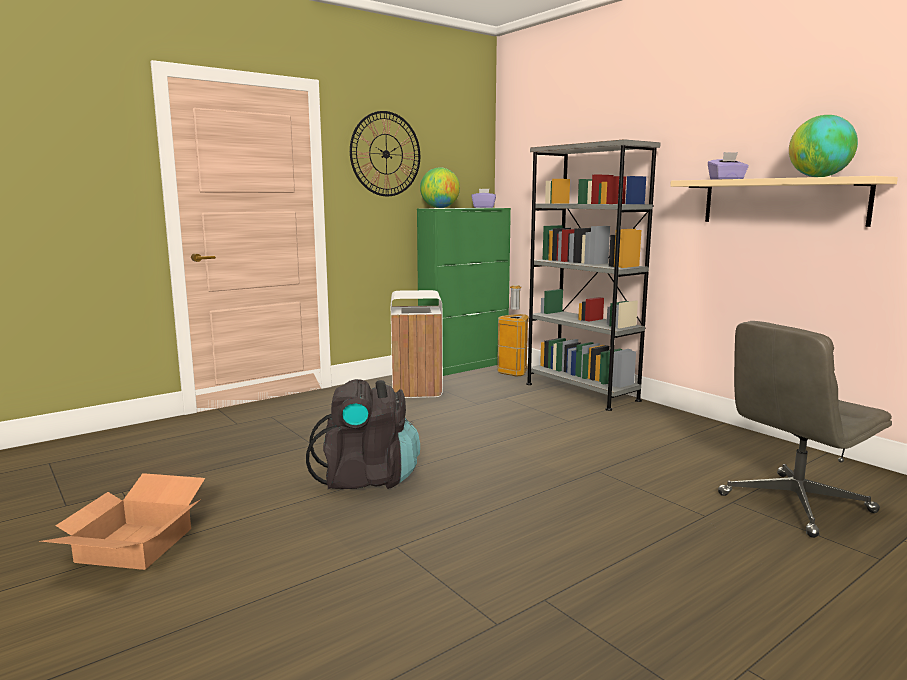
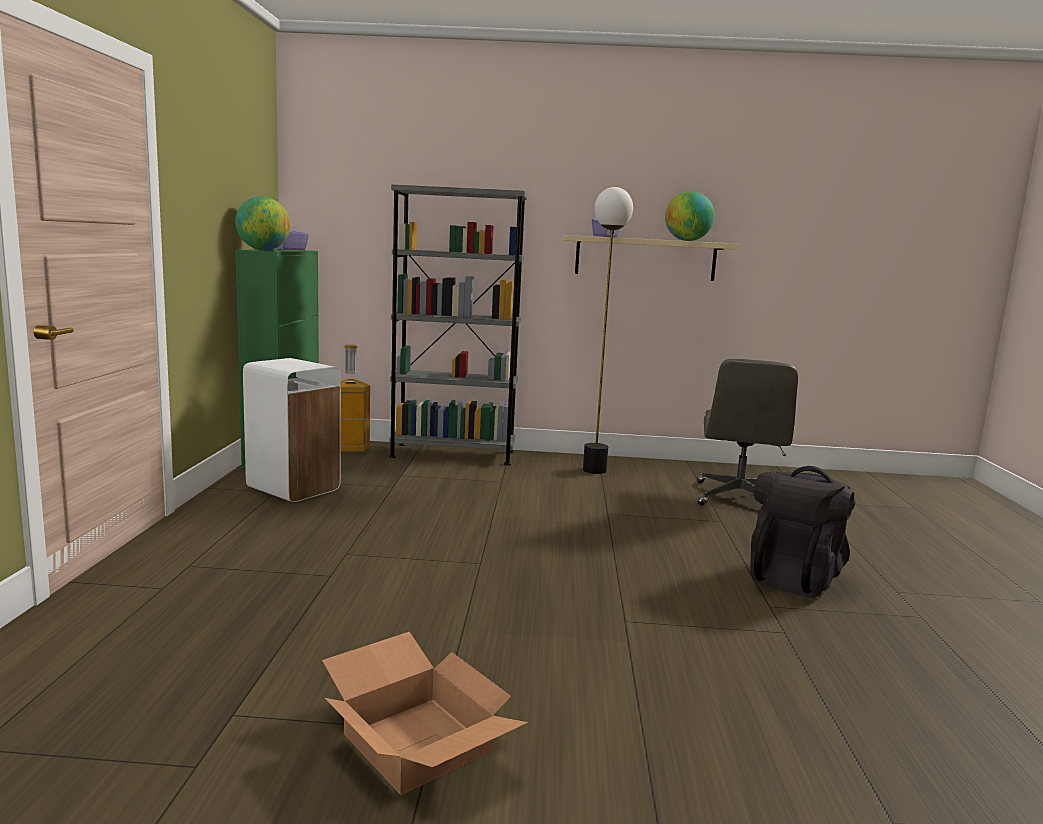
camera: 50 degrees left, 0 degrees up
black backpack [306,379,420,490] -> black backpack moved to [750,466,856,598]
wall clock [350,111,420,196] -> none
none -> floor lamp [583,187,633,474]

